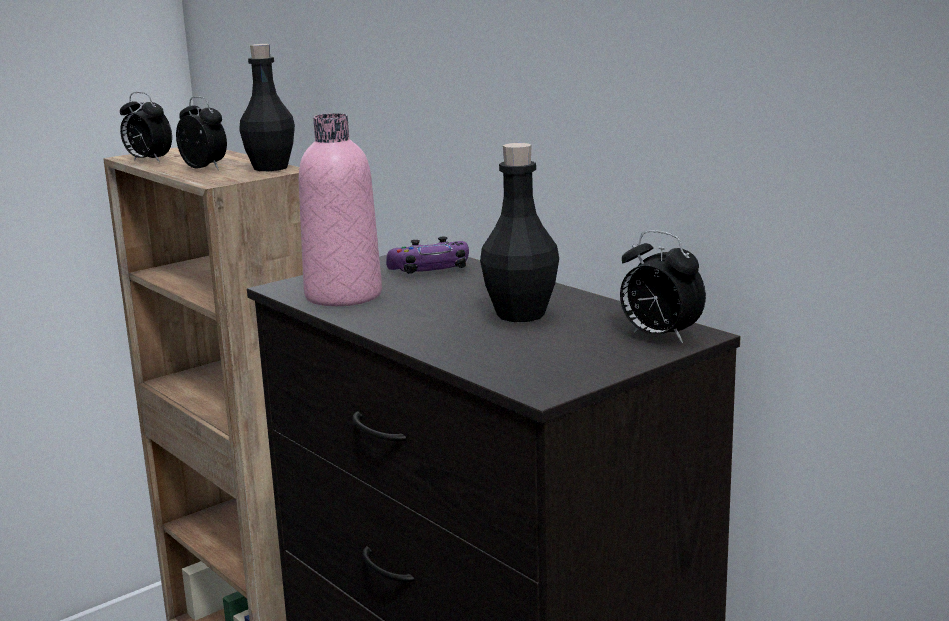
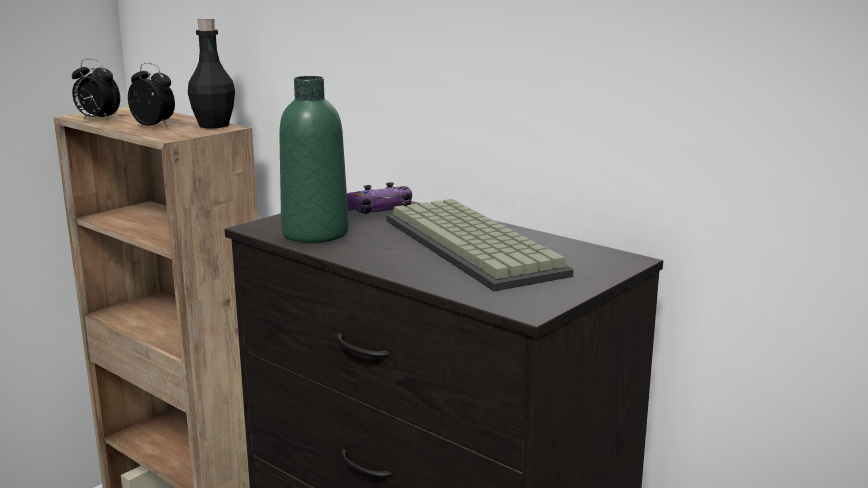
camera: 10 degrees left, 0 degrees up
pink bottle [299,113,382,307] -> green bottle [279,76,349,243]
black bottle [480,143,559,322] -> keyboard [386,199,574,291]
alarm clock [620,230,706,343] -> none

